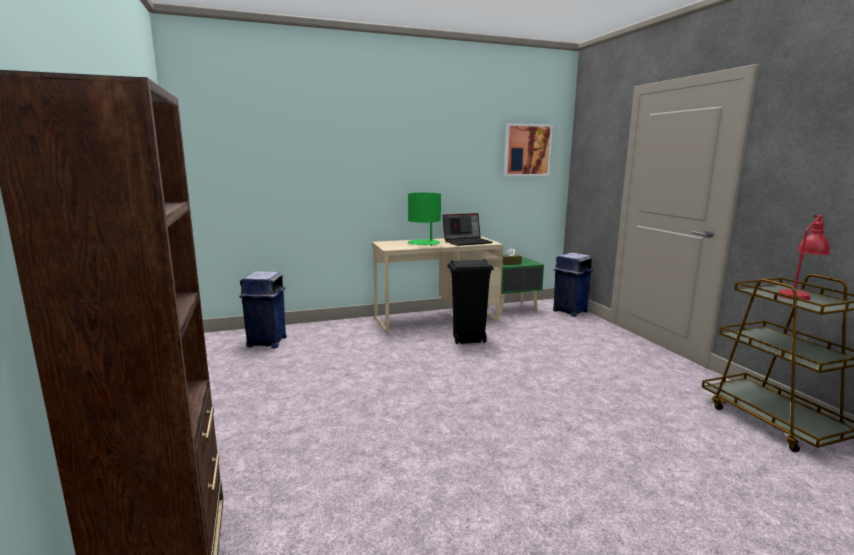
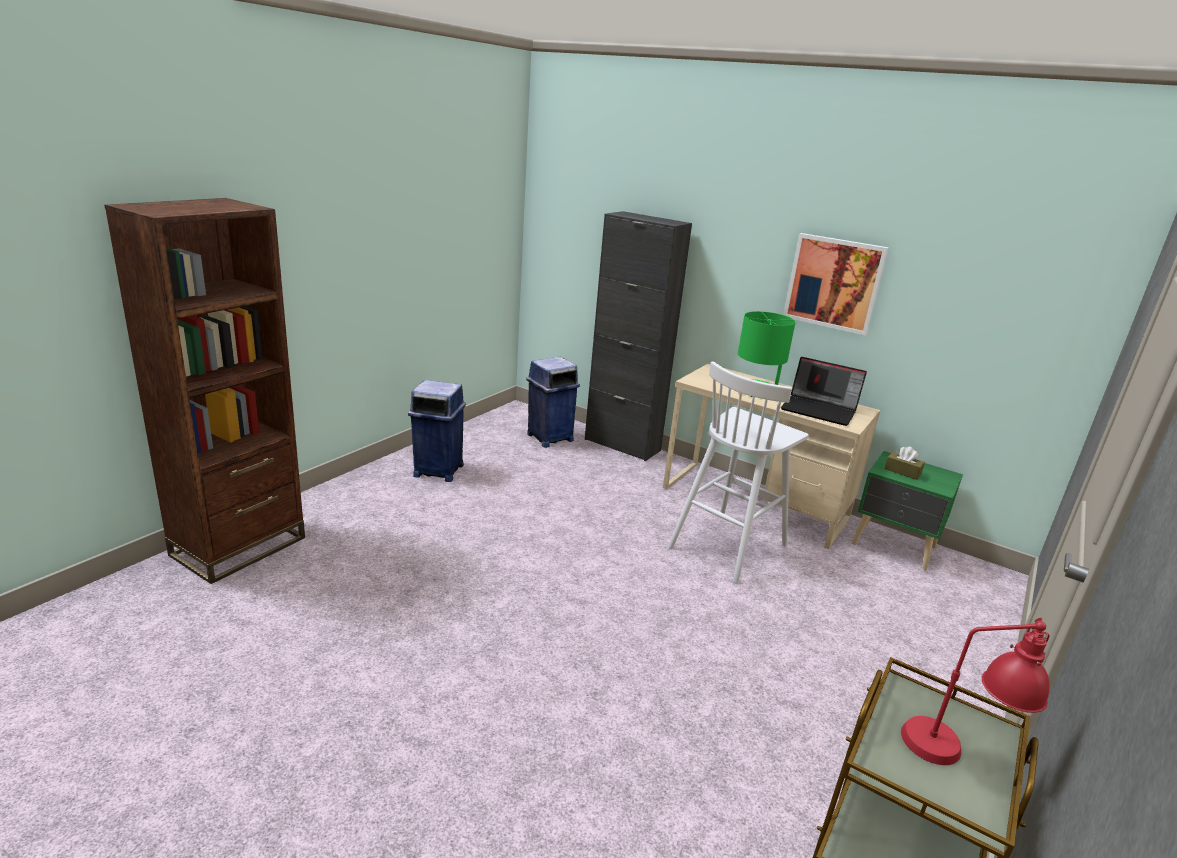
camera: 50 degrees right, 10 degrees up
black trash can [448,259,494,344] -> white stool [668,361,809,583]
picture [504,123,553,176] -> picture moved to [783,233,889,336]
blue trash can [553,253,593,317] -> blue trash can moved to [408,380,466,482]
none -> black cabinet [585,211,692,461]

